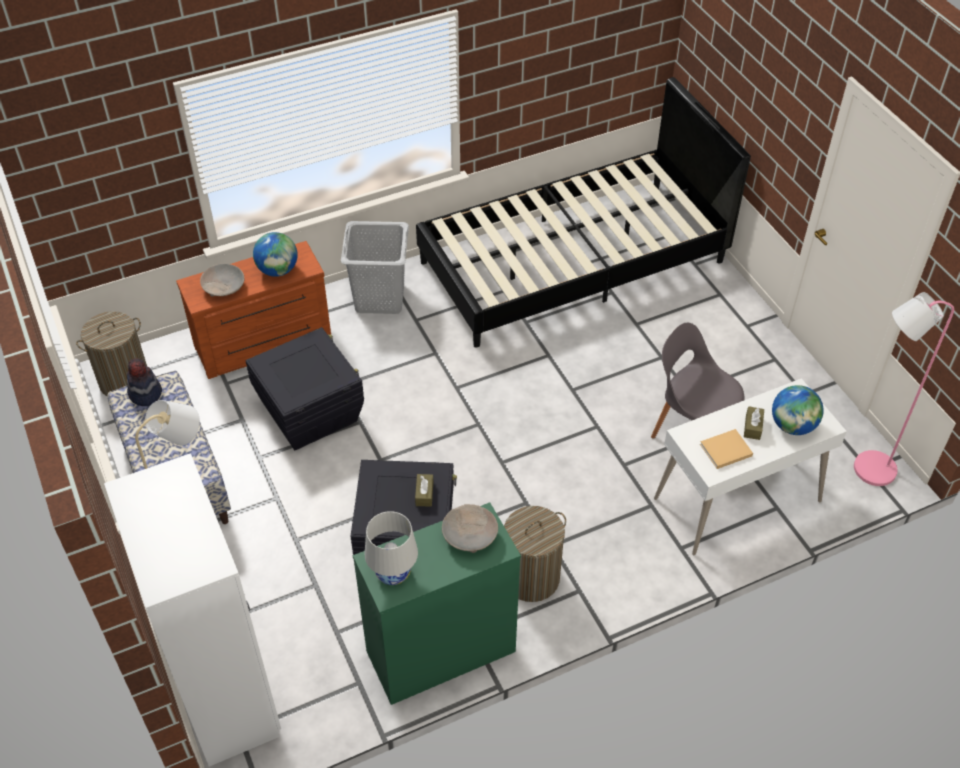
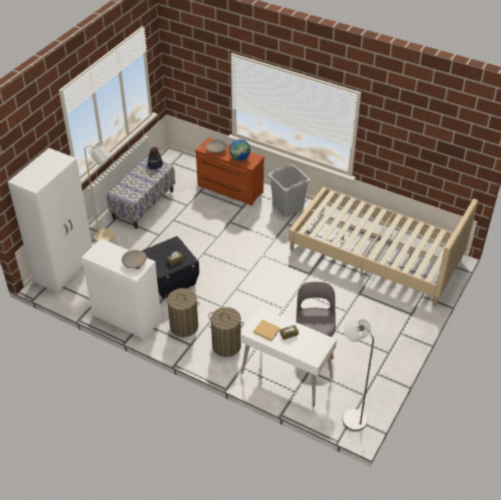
camera: 55 degrees right, 5 degrees down
laundry basket [76,311,147,397] -> laundry basket moved to [209,307,244,357]
black storage box [246,327,364,450] -> none
green dresser [353,503,521,705] -> white dresser [81,238,161,339]
white table lamp [365,511,418,585] -> none
black bed [416,77,751,348] -> beige bed [289,187,478,305]
globe [772,385,824,435] -> none
pink floor lamp [854,292,954,486] -> grey floor lamp [343,319,374,431]

